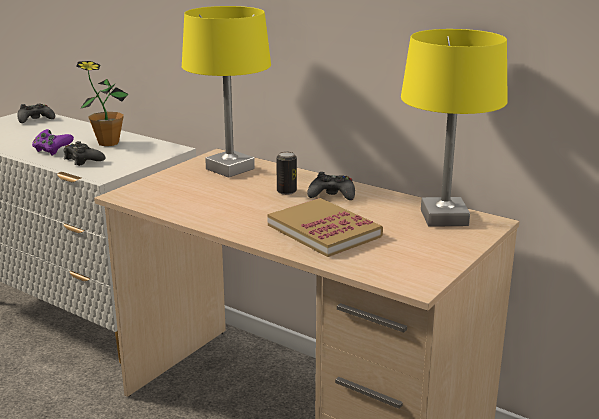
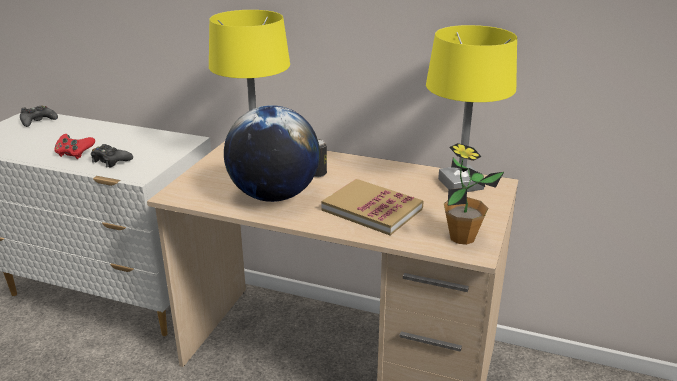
camera: 15 degrees left, 5 degrees up
purple game controller [32,129,74,156] -> red game controller [55,134,95,159]
potted plant [76,61,128,146] -> potted plant moved to [444,143,504,245]
black game controller [307,172,355,200] -> none
none -> globe [224,105,320,202]

